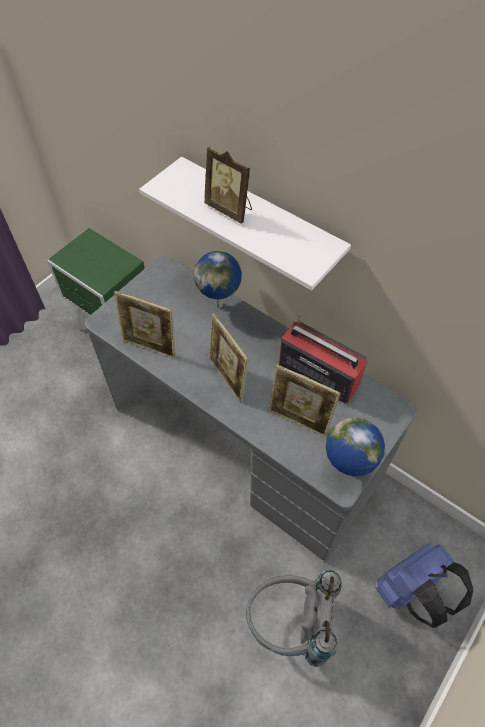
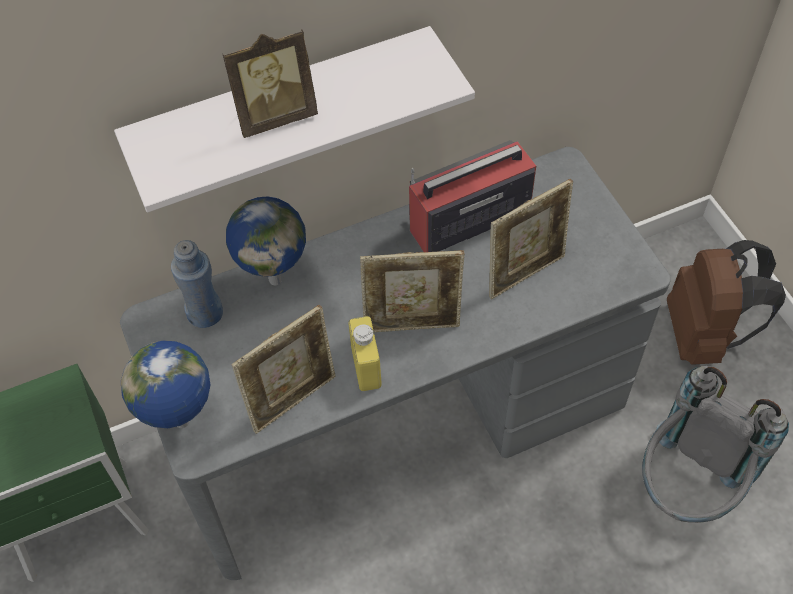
camera: 60 degrees left, 0 degrees up
globe [325,417,385,476] -> globe moved to [121,341,210,428]
blue backpack [375,543,474,628] -> brown backpack [667,240,786,365]
none -> blue bottle [171,240,223,328]
none -> yellow bottle [349,316,382,391]

